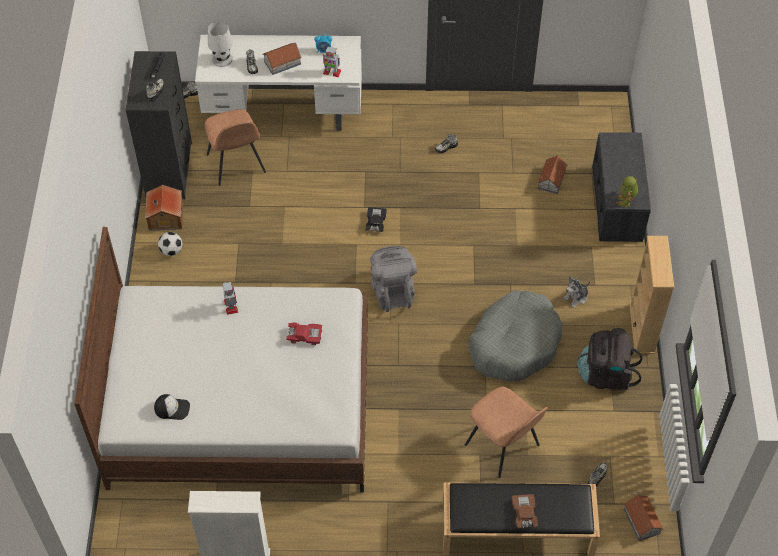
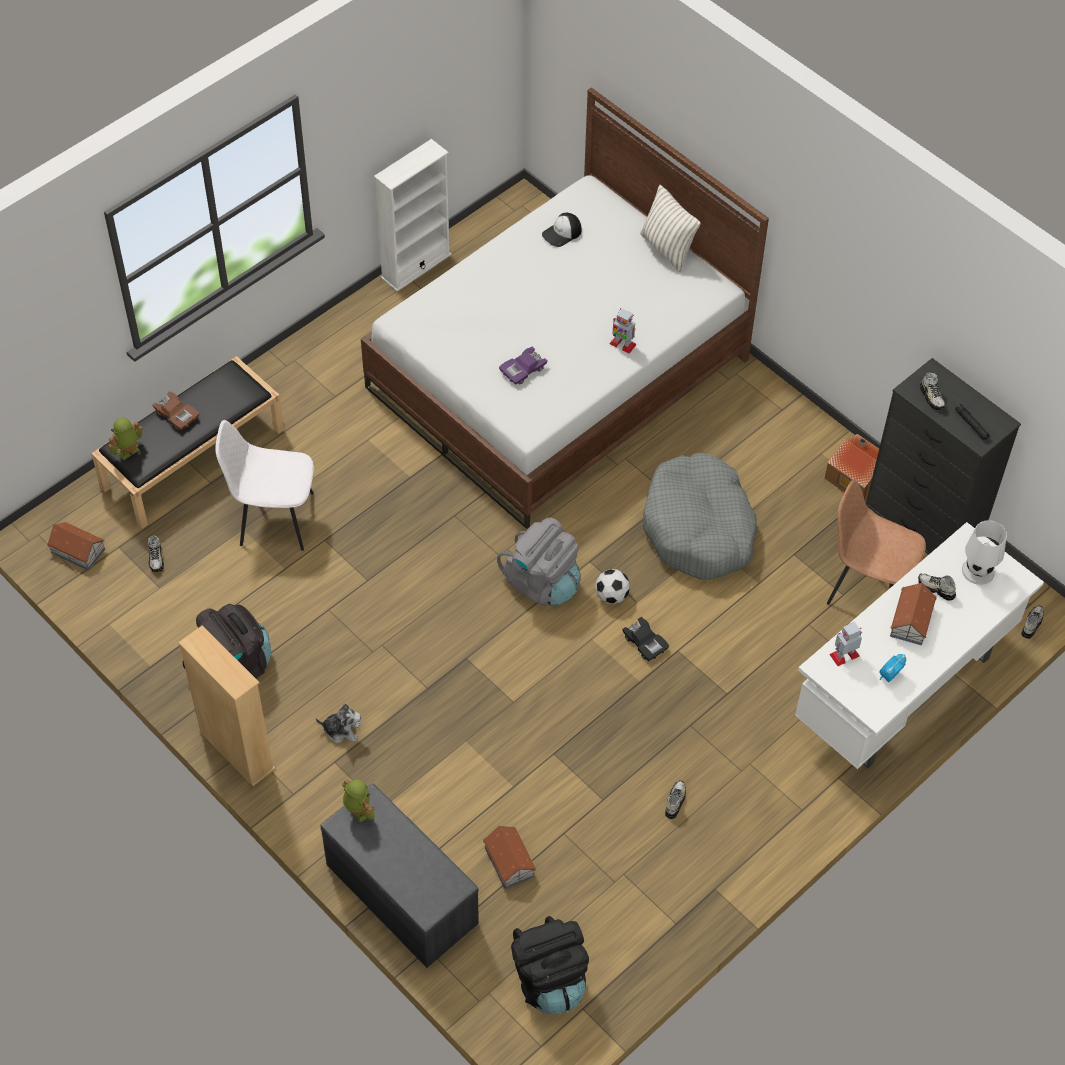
camera: 135 degrees right, 0 degrees up
football [158,232,183,256] -> football moved to [595,569,630,604]
red toy car [286,322,322,345] -> purple toy car [499,346,548,385]
brown chair [465,387,548,478] -> white chair [215,420,314,551]
grey dog bed [469,290,562,381] -> grey dog bed moved to [642,452,757,580]
plush toy [563,276,590,308] -> plush toy turned 90 degrees clockwise [316,704,361,744]
none -> toy robot [108,418,143,460]
none -> black backpack [511,916,589,1014]
none -> pillow [640,185,701,272]

